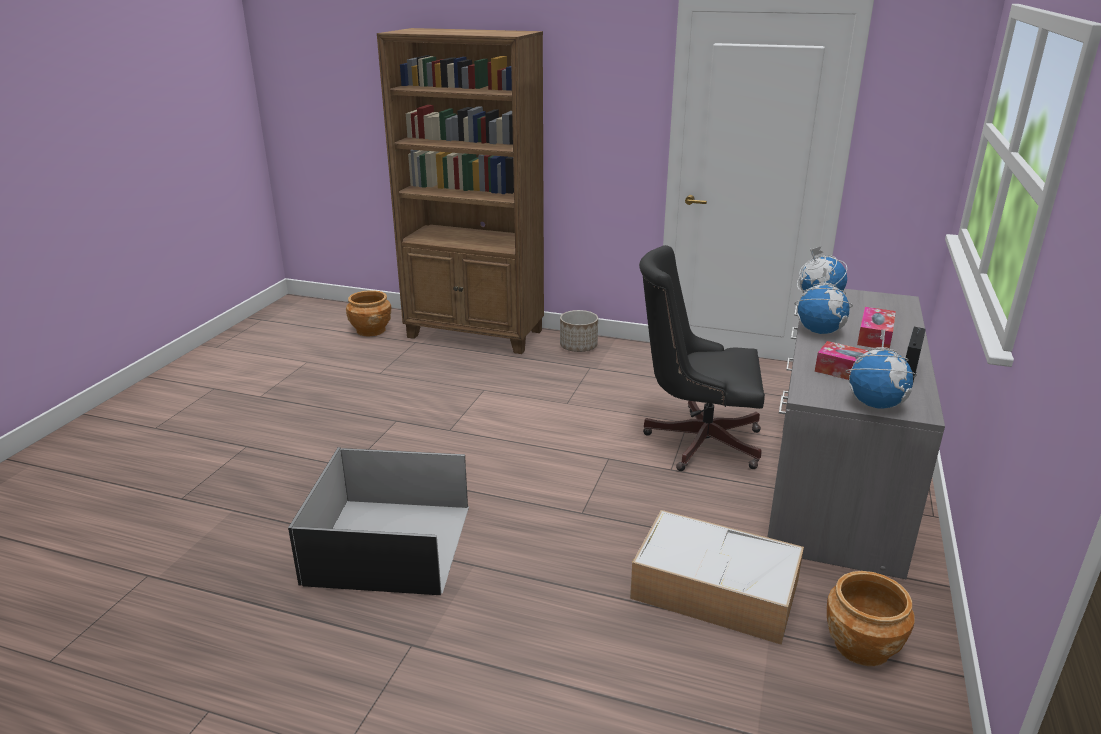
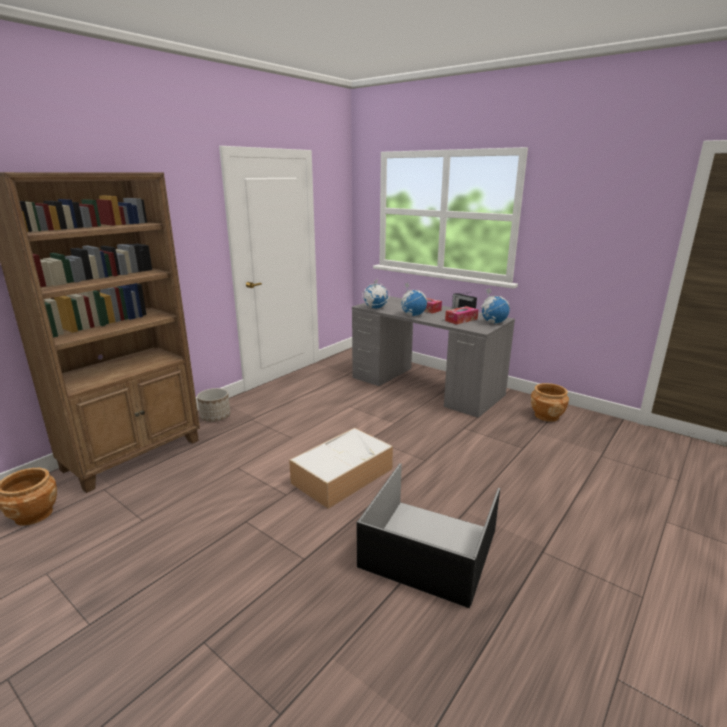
camera: 70 degrees left, 5 degrees down
storage box [630,510,804,645] -> storage box moved to [289,428,393,509]
black office chair [639,245,765,471] -> none

